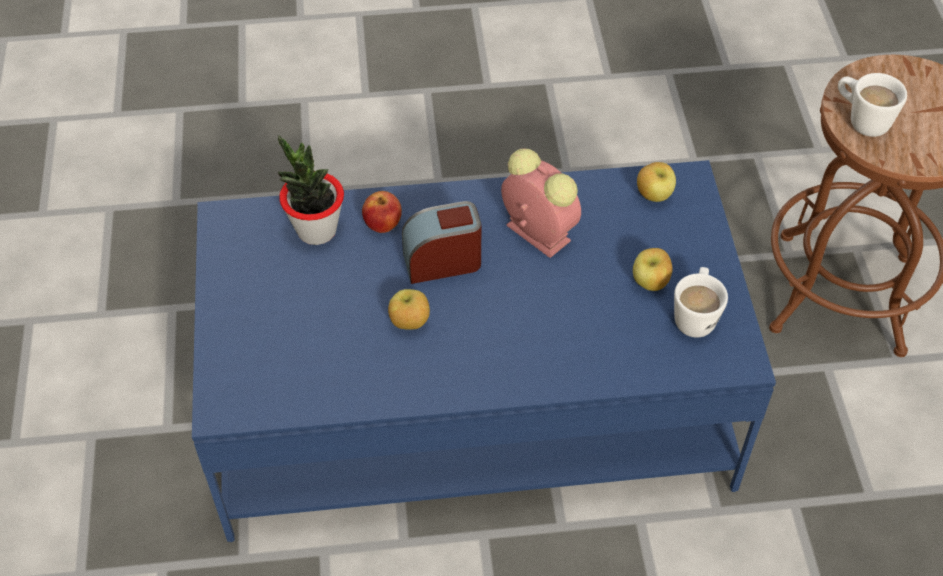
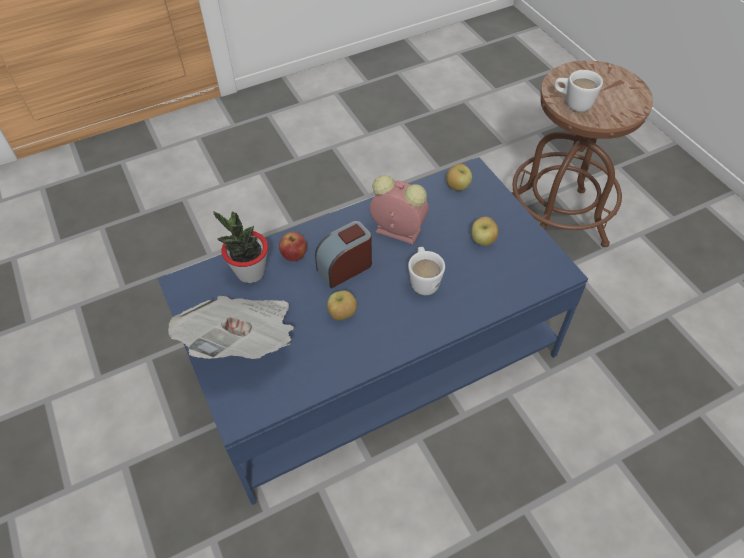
camera: 20 degrees left, 0 degrees up
white mug [674,267,728,338] -> white mug moved to [408,247,445,295]
none -> newspaper [168,296,294,359]

